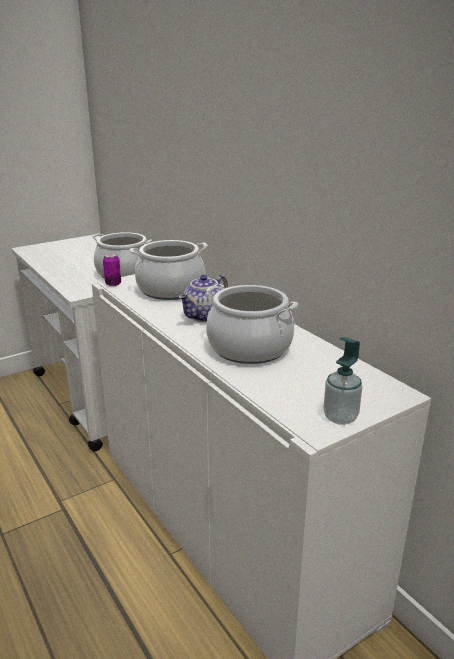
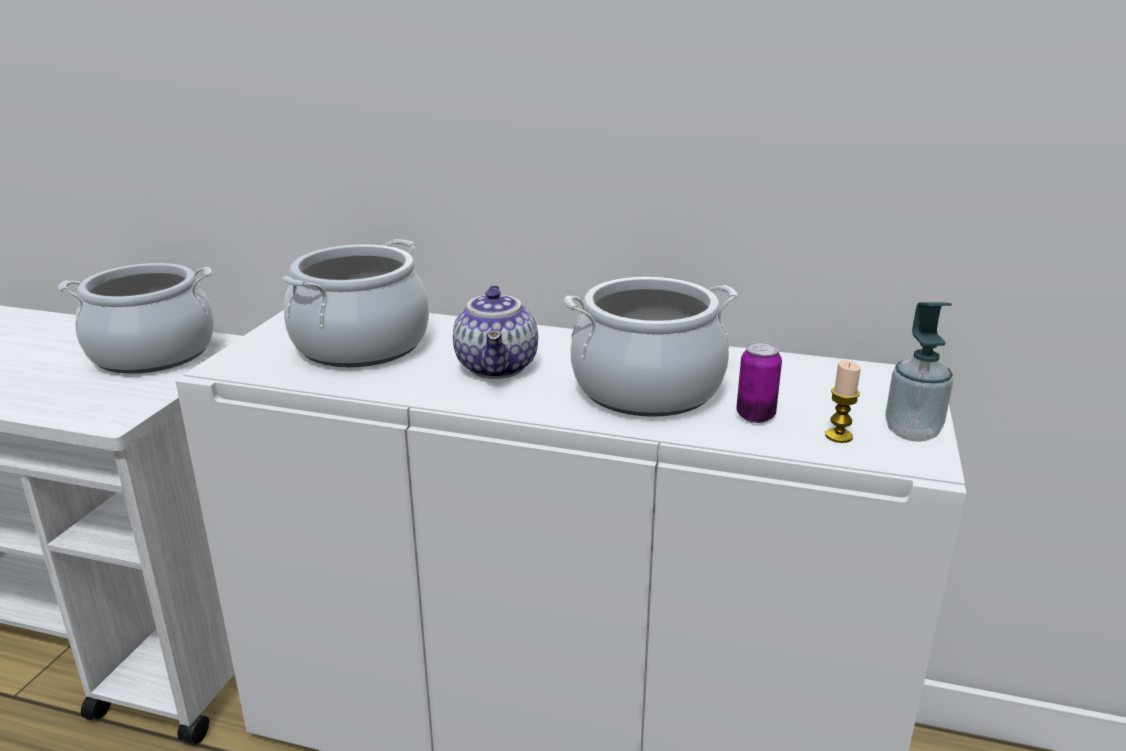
camera: 40 degrees left, 0 degrees up
can [103,253,121,286] -> can moved to [736,342,782,423]
none -> candle [825,360,861,443]

